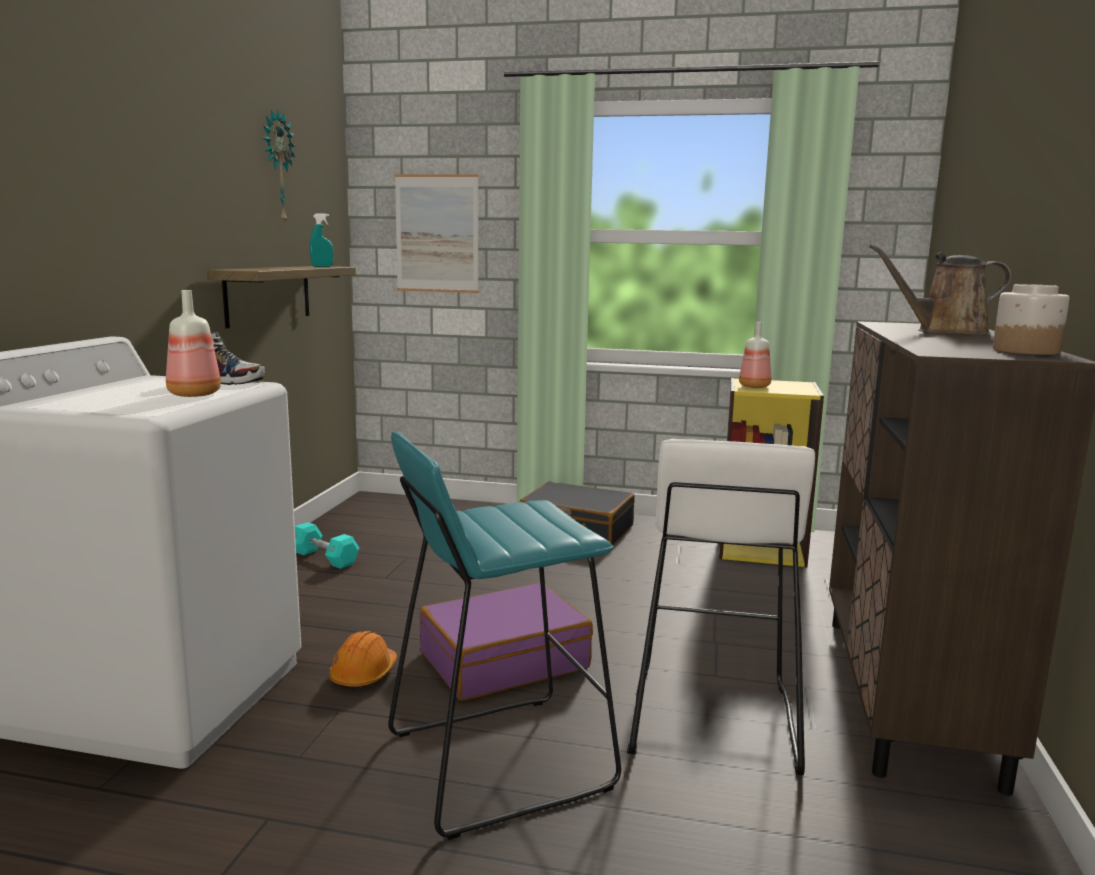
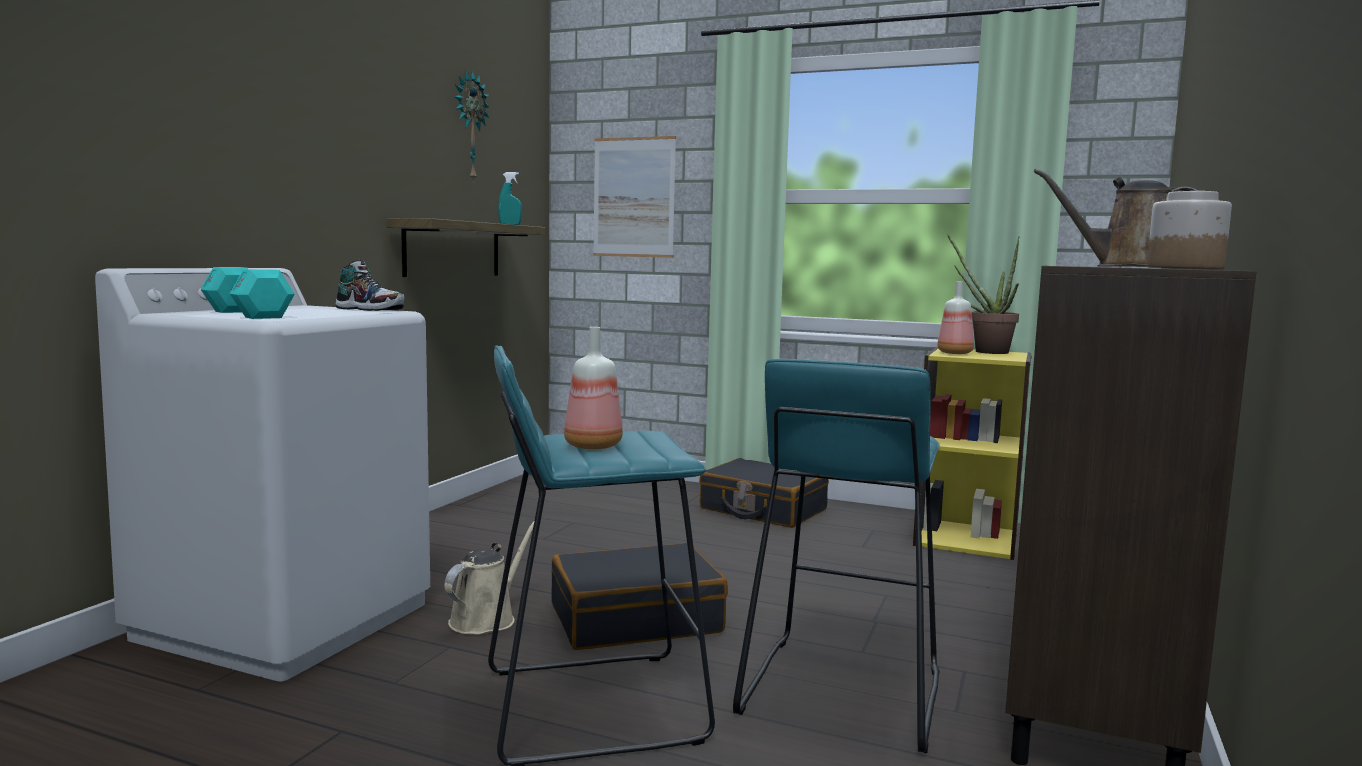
camera: 10 degrees right, 5 degrees down
bottle [166,290,221,397] -> bottle moved to [564,327,623,449]
turquoise dumbbell [295,522,359,569] -> turquoise dumbbell moved to [200,267,295,319]
orange hard hat [329,631,397,690] -> beige watering can [444,520,535,635]
purple suitcase [420,582,593,701] -> black suitcase [551,543,728,650]
white stool [627,439,815,775] -> turquoise stool [733,359,940,753]
none -> potted plant [947,233,1019,354]

